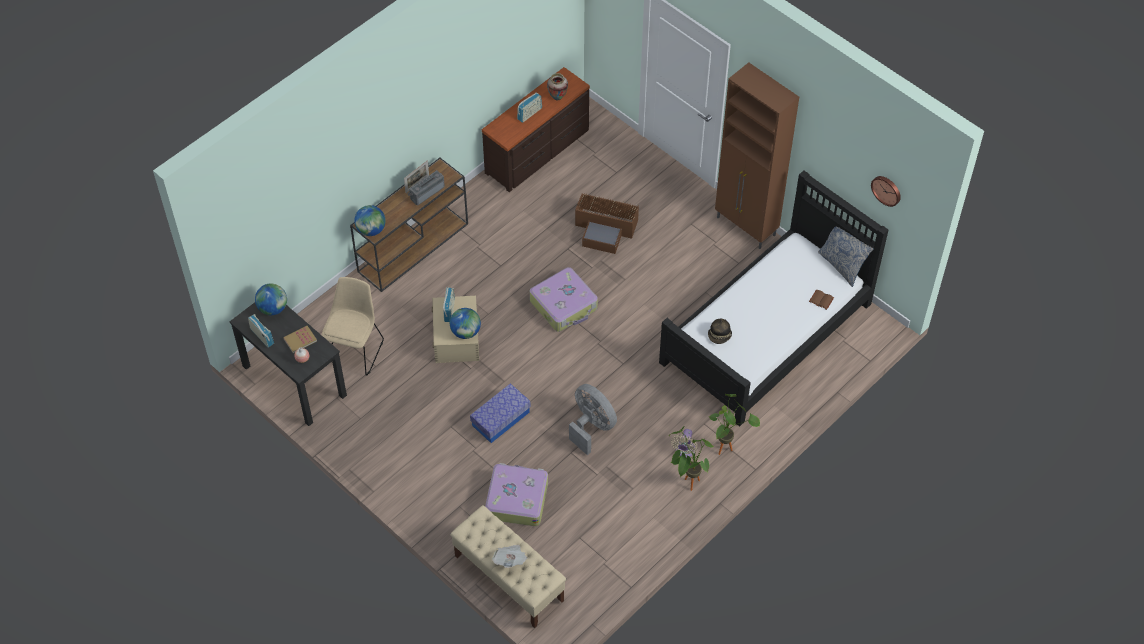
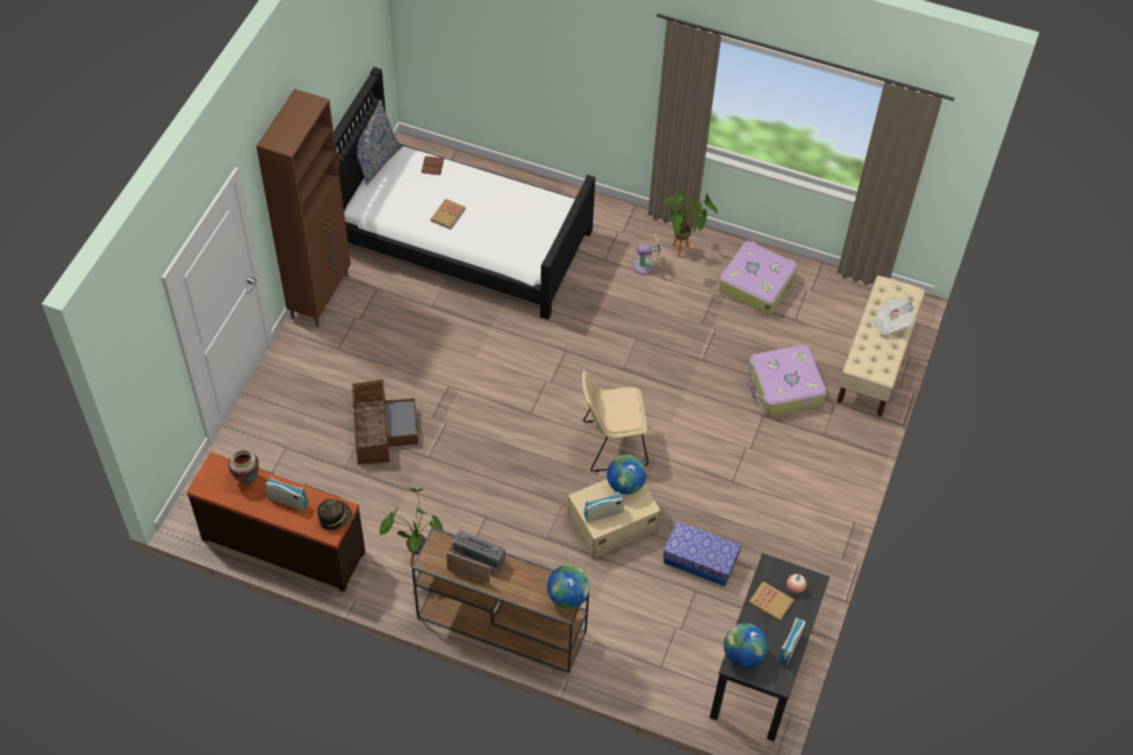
camera: 115 degrees left, 0 degrees up
beige chair [322,277,384,376] -> beige chair moved to [582,371,648,472]
storage box [470,383,531,443] -> storage box moved to [663,521,742,586]
suitcase [530,267,598,332] -> suitcase moved to [718,241,798,315]
grey fan [569,384,617,455] -> none
hat [708,318,732,344] -> hat moved to [317,499,352,531]
potted plant [709,394,760,455] -> potted plant moved to [380,487,443,567]
wall clock [871,176,901,207] -> none
none -> book [431,199,466,230]

